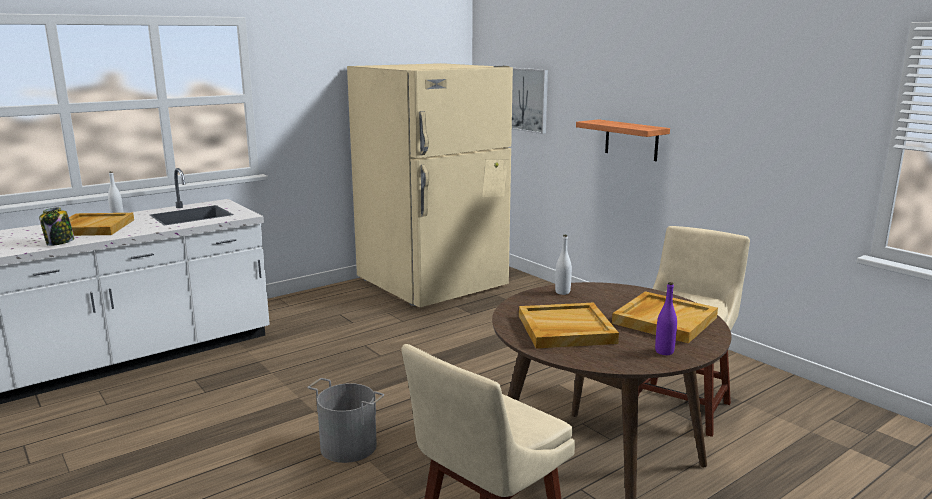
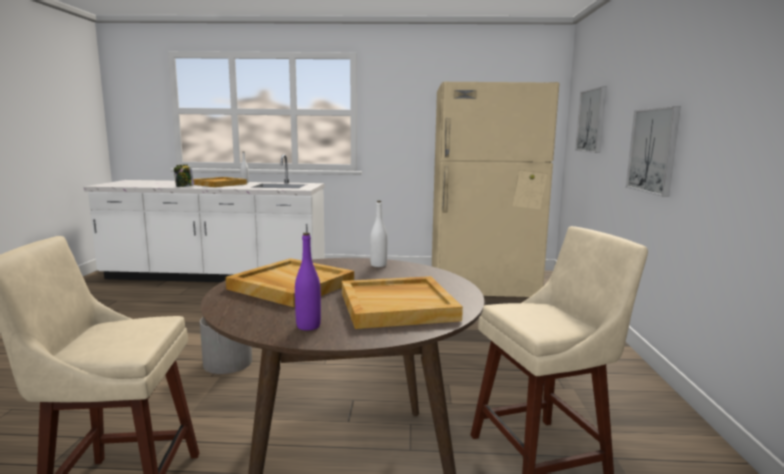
camera: 40 degrees right, 5 degrees down
shelf [576,119,670,161] -> picture [626,106,681,197]

